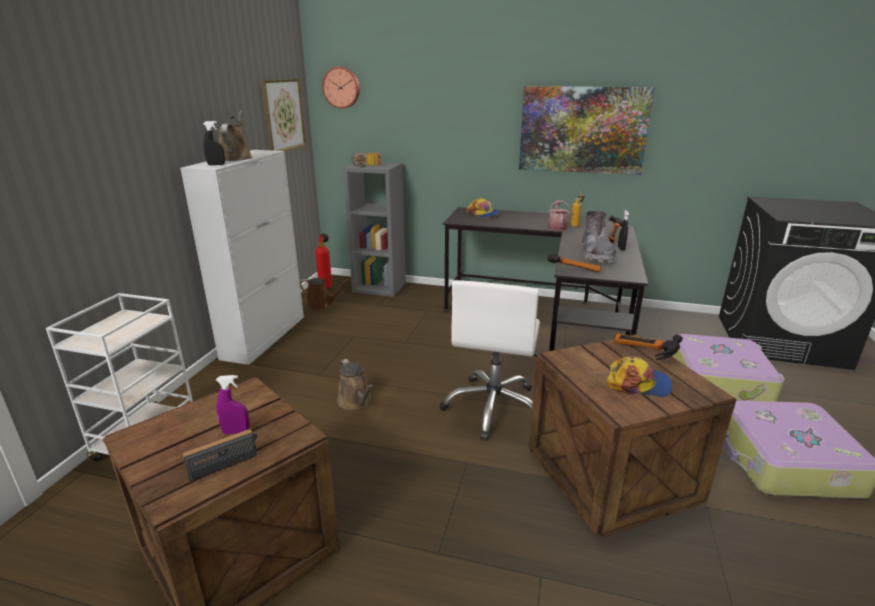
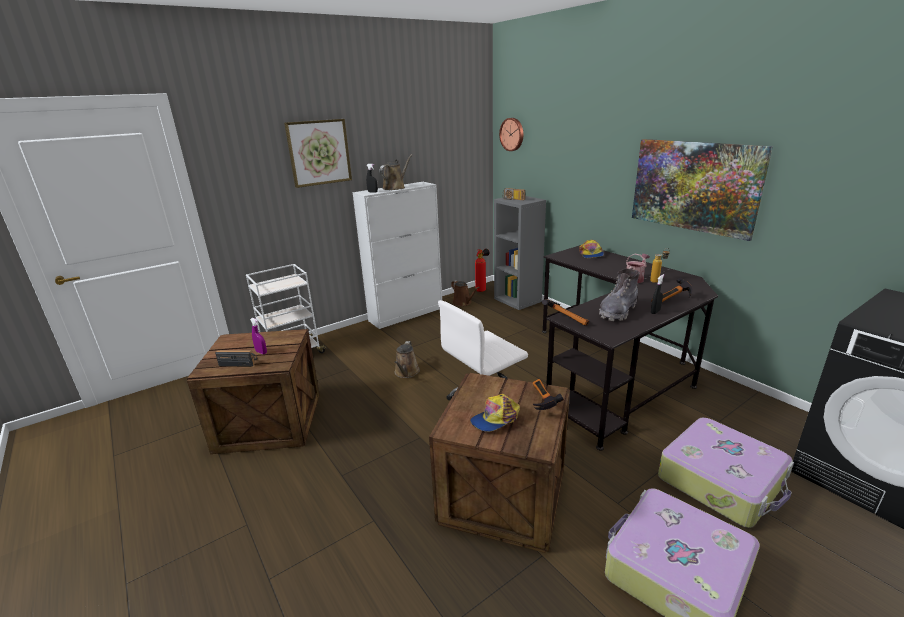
camera: 40 degrees right, 0 degrees up
picture [261,79,306,151] -> picture moved to [284,119,352,188]
cap [606,356,673,397] -> cap turned 90 degrees clockwise [470,394,520,432]

